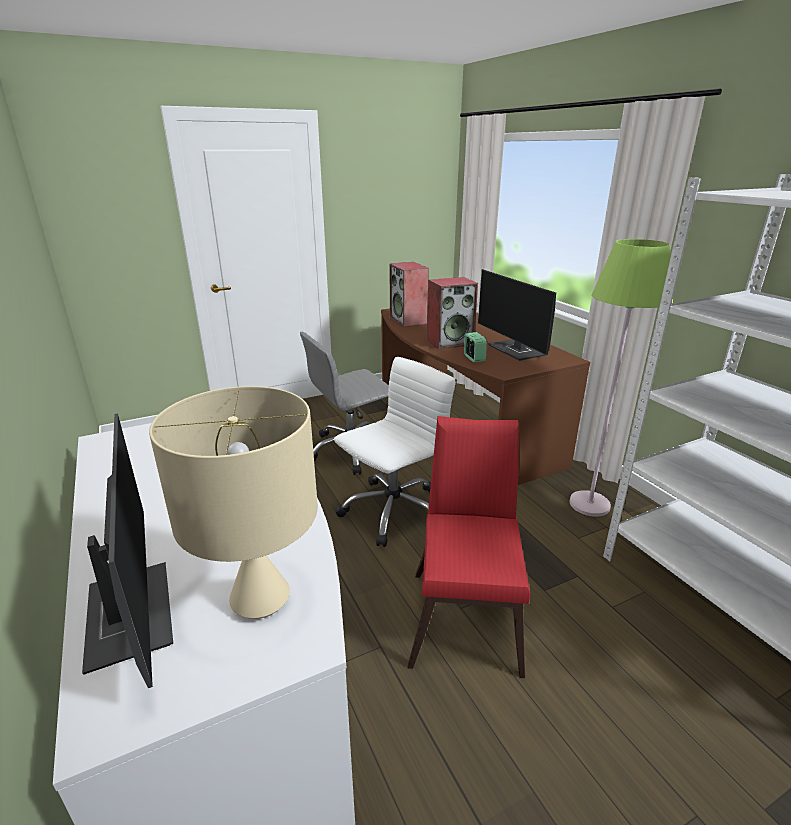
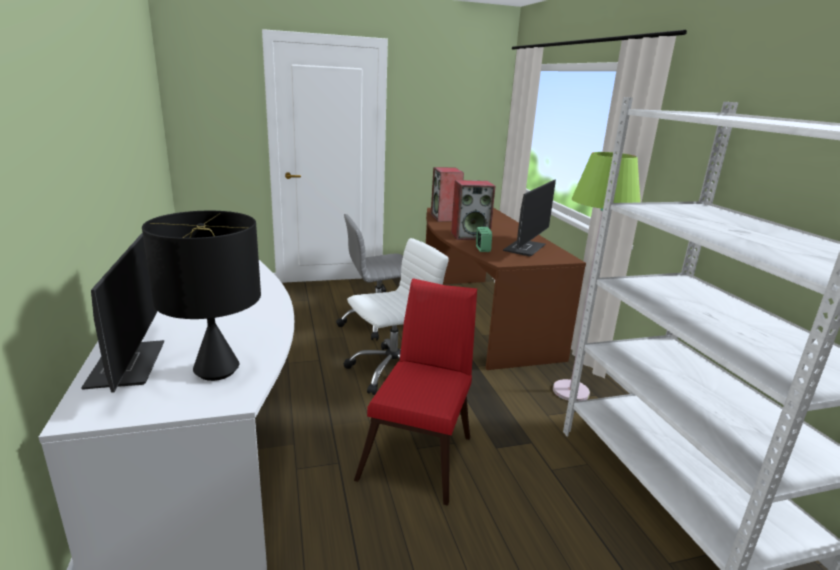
camera: 10 degrees right, 5 degrees down
beige table lamp [149,386,318,619] -> black table lamp [142,211,261,381]
monitor [478,269,556,361] -> monitor turned 135 degrees counterclockwise [503,180,556,257]

